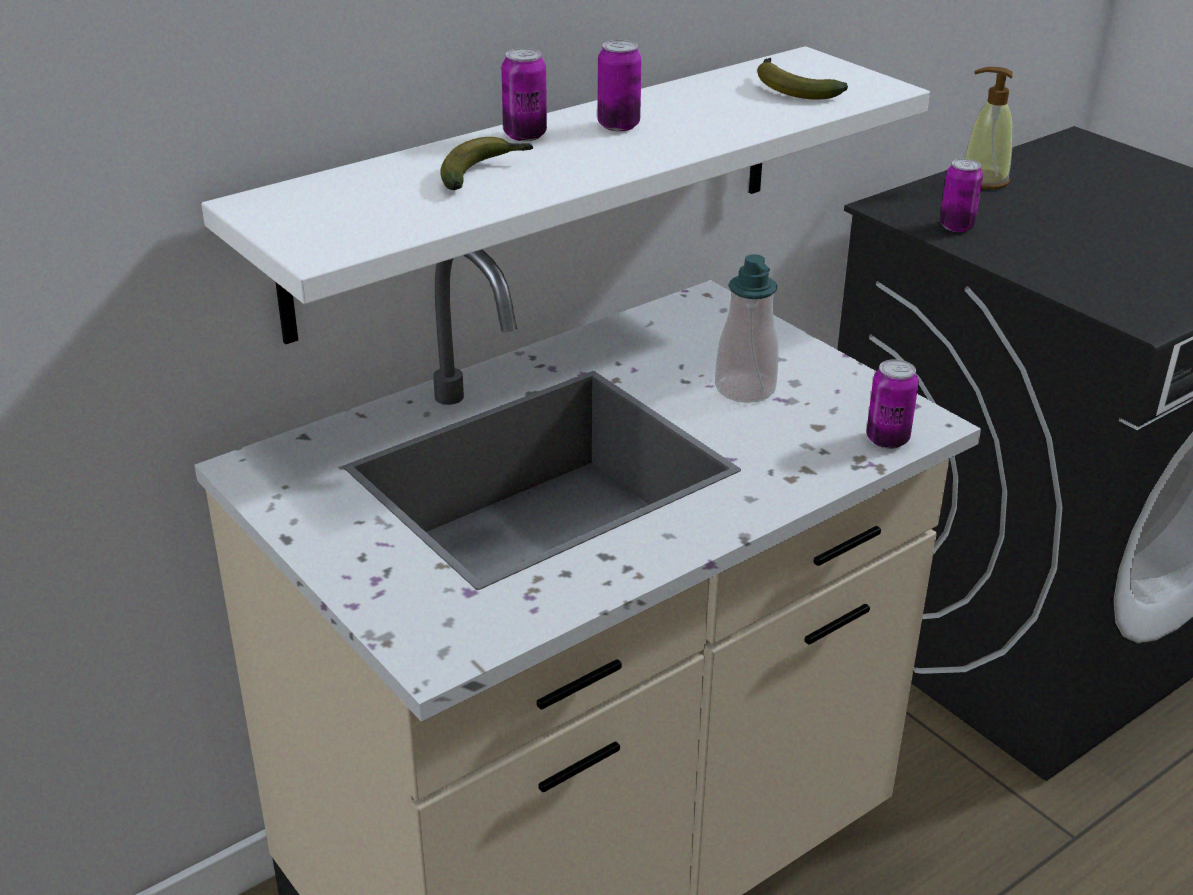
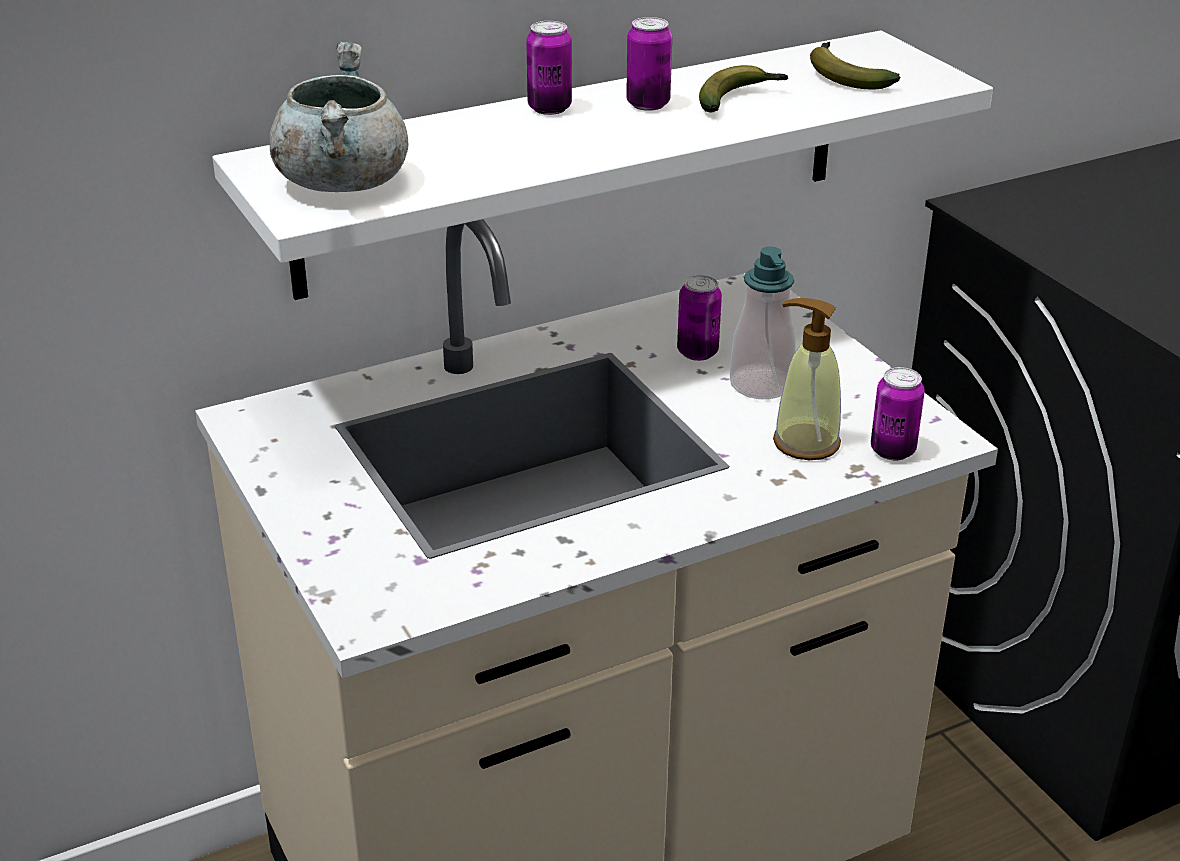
camera: 10 degrees right, 0 degrees up
banana [440,137,533,190] -> banana moved to [699,65,788,113]
can [940,159,983,232] -> can moved to [677,275,722,361]
soap dispenser [965,67,1013,189] -> soap dispenser moved to [773,298,841,460]
none -> grey cooking pot [269,42,408,192]

